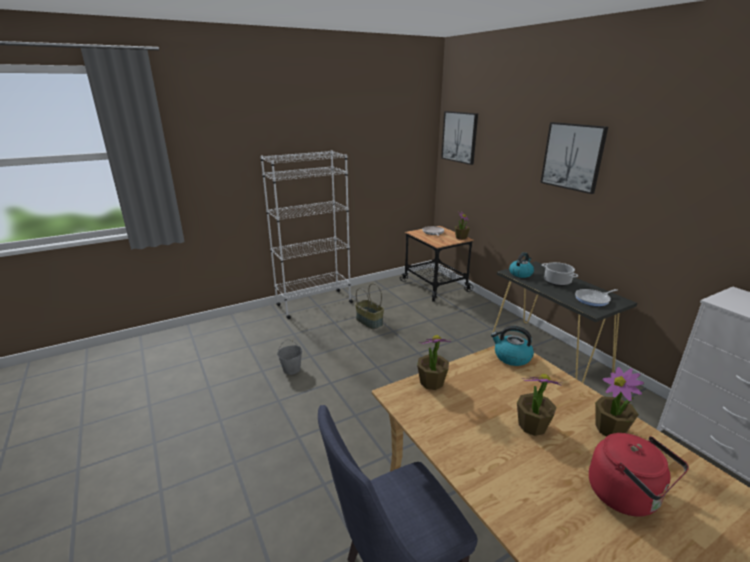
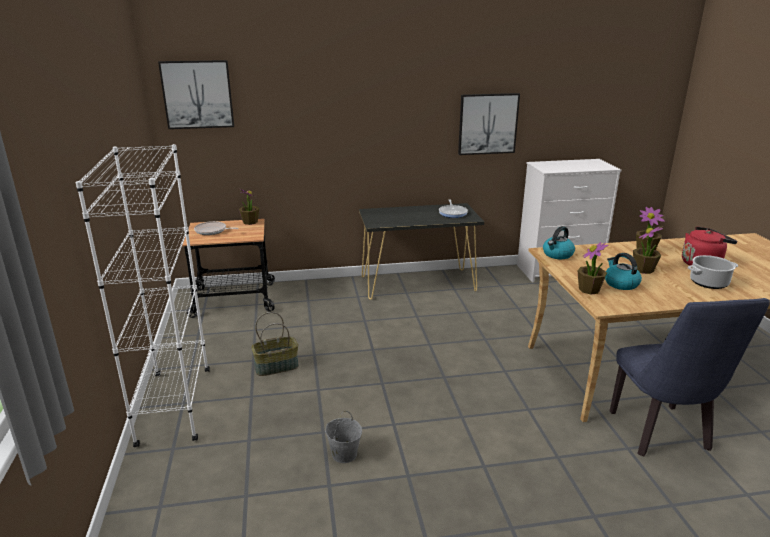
camera: 70 degrees left, 0 degrees up
kettle [509,252,534,278] -> kettle moved to [605,253,642,290]
picture [540,122,608,194] -> picture moved to [458,93,520,155]
cooking pot [542,262,578,286] -> cooking pot moved to [688,255,738,289]

